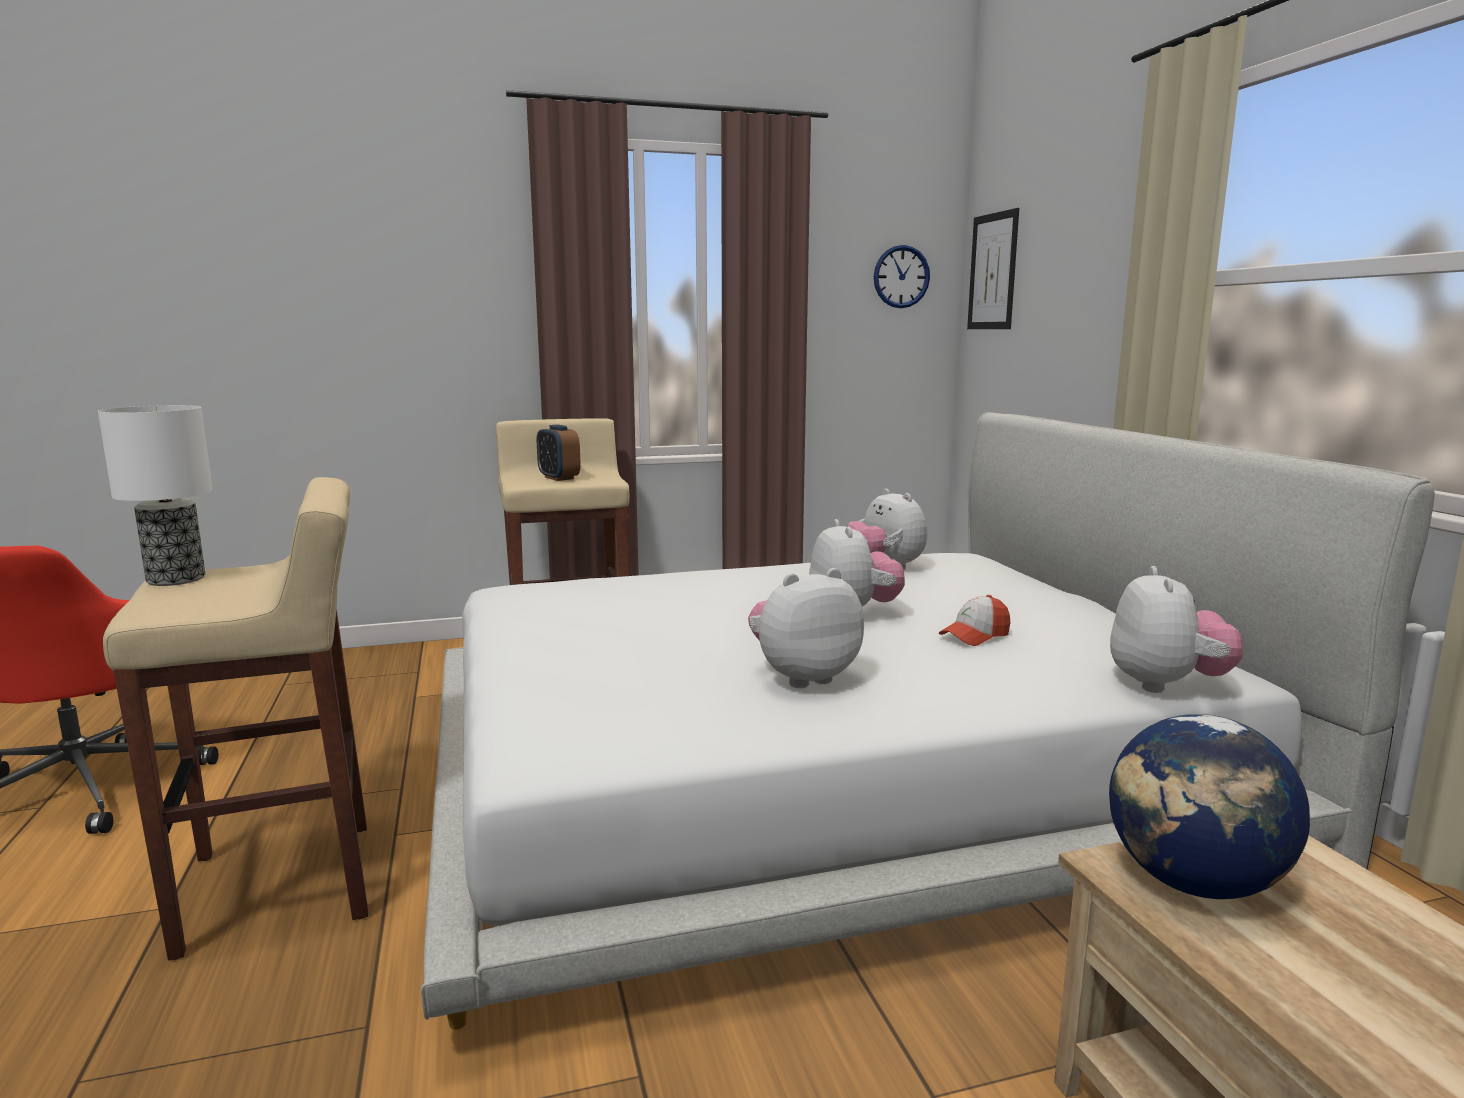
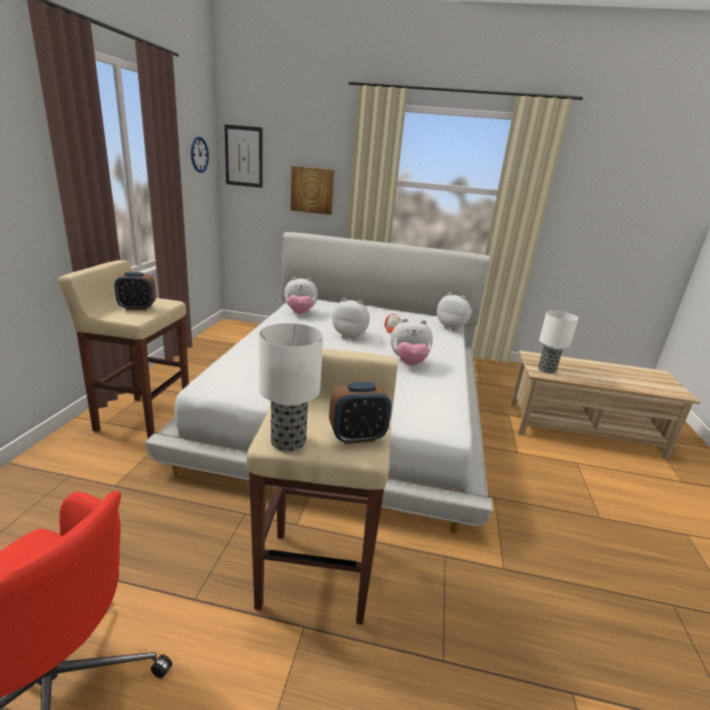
camera: 65 degrees left, 10 degrees up
plush toy [748,568,864,688] -> plush toy turned 90 degrees counterclockwise [391,318,433,365]
globe [1109,714,1310,899] -> table lamp [538,310,578,374]
none -> picture [291,166,334,215]
none -> alarm clock [329,382,391,444]

